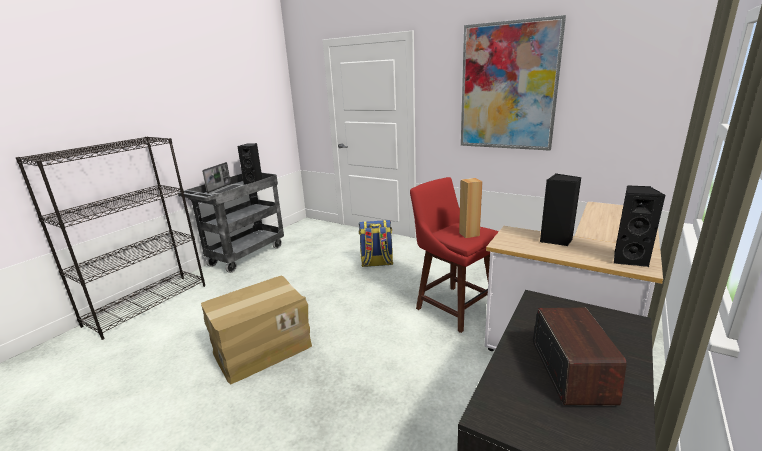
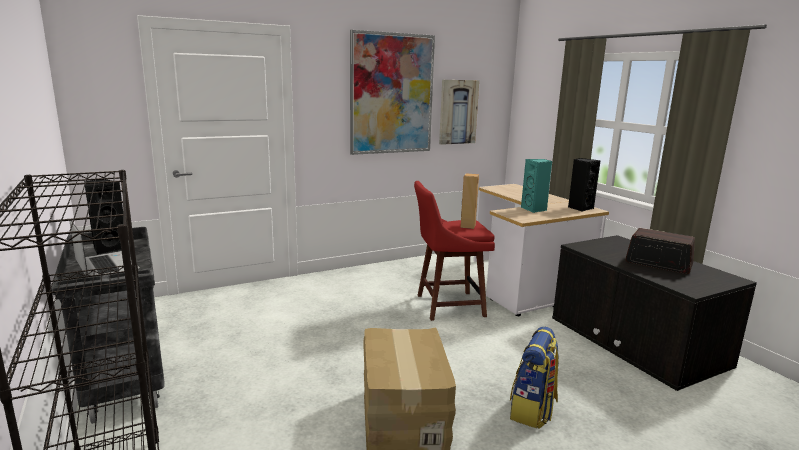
camera: 60 degrees left, 5 degrees down
backpack [359,220,393,267] -> backpack moved to [510,326,559,429]
black speaker [540,173,581,246] -> turquoise speaker [521,159,552,213]
none -> picture [439,80,479,145]

